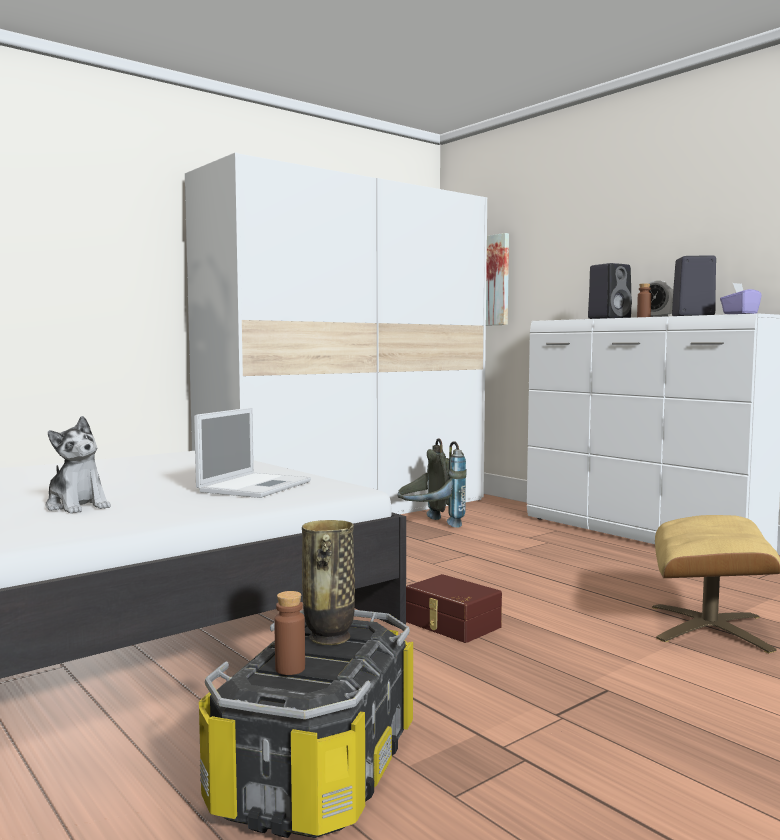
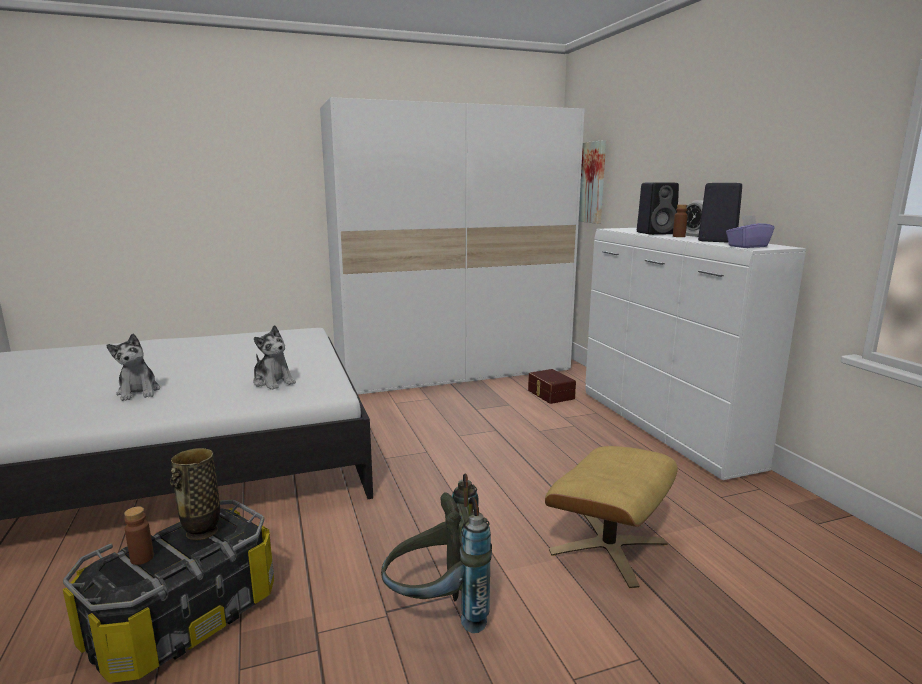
camera: 20 degrees right, 10 degrees up
laptop [194,407,311,498] -> plush toy [253,325,296,390]
grey backpack [398,438,467,528] -> grey backpack moved to [381,474,492,633]
brown storage box [406,574,502,643] -> brown storage box moved to [528,369,576,404]

